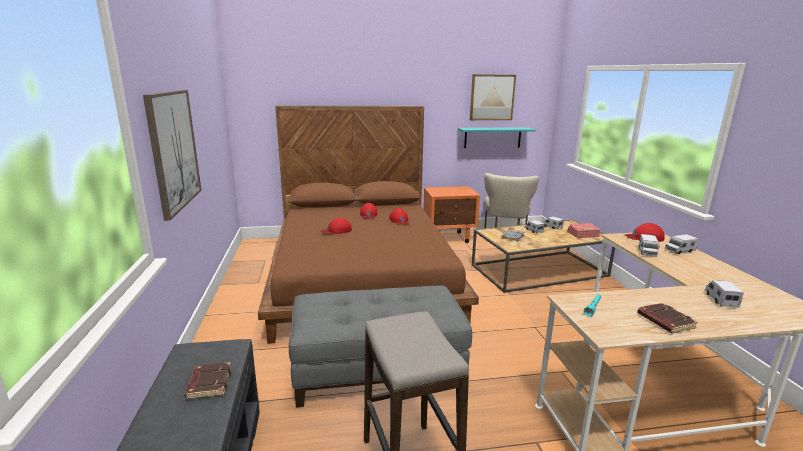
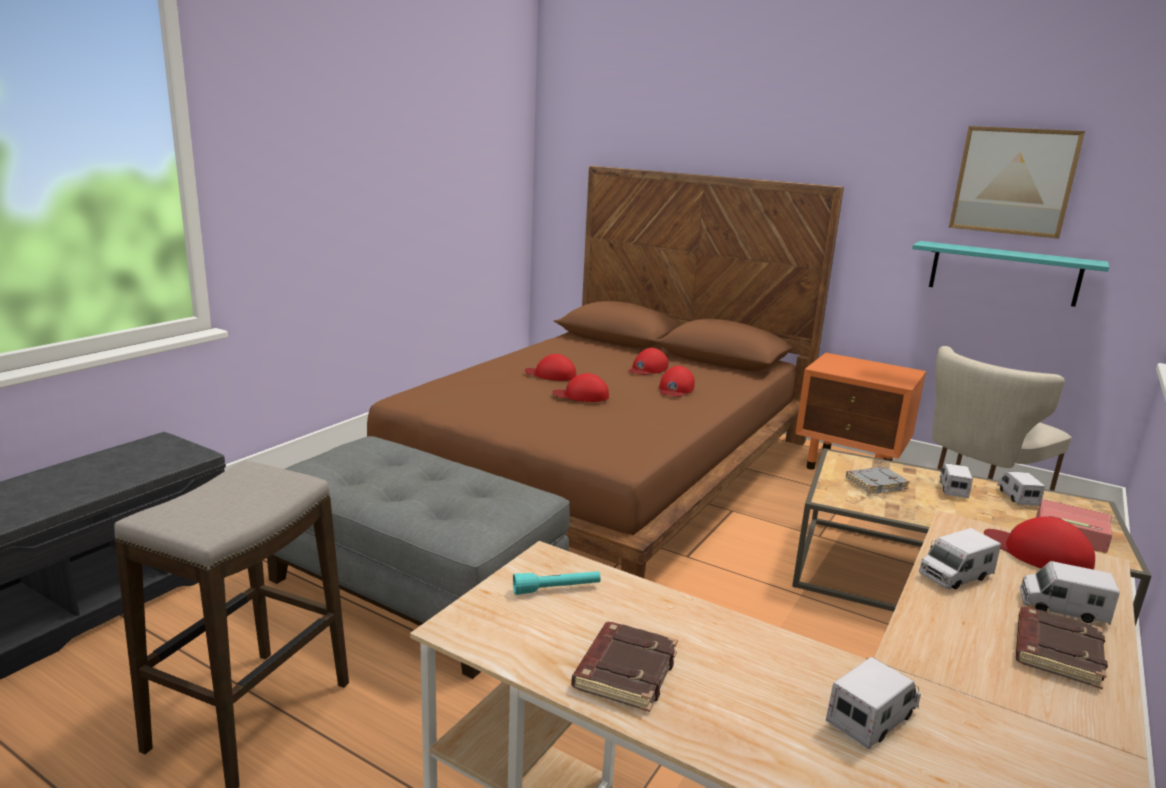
camera: 40 degrees right, 0 degrees up
picture [143,90,202,221] -> none
brown book [184,362,231,399] -> brown book moved to [1016,607,1108,689]
none -> red cap [552,373,609,402]

